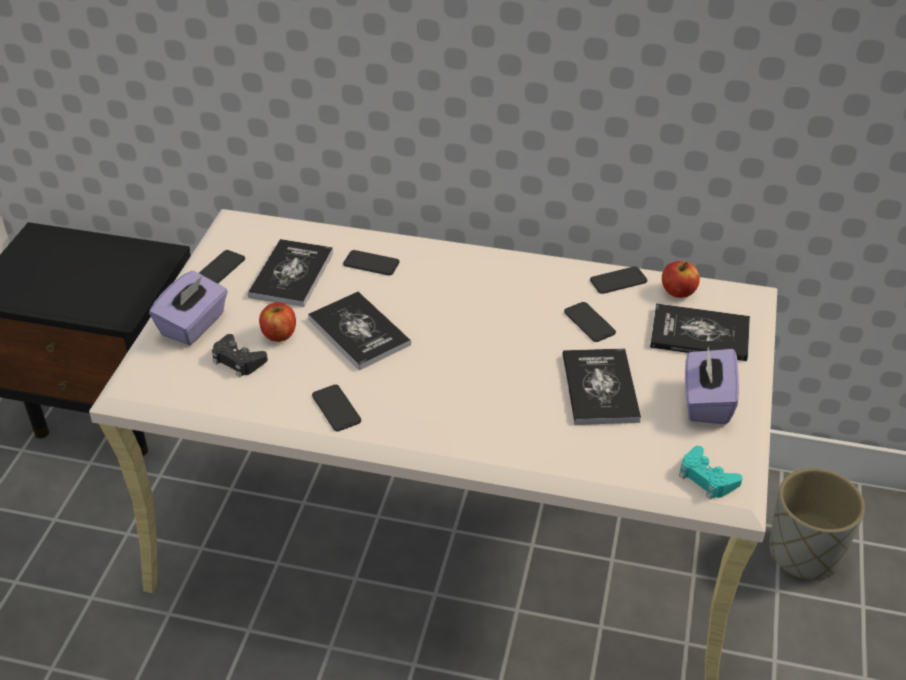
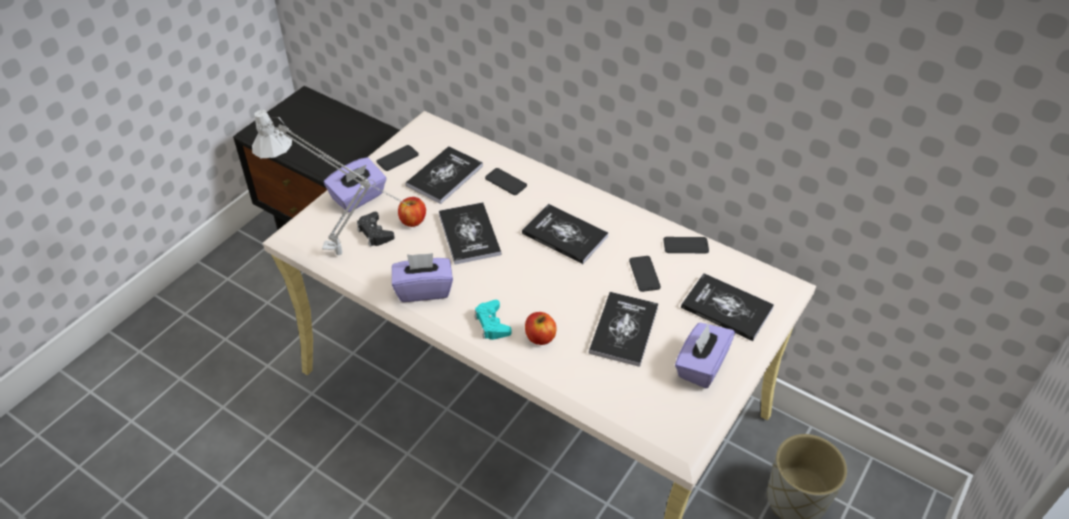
camera: 20 degrees right, 5 degrees up
phone [312,385,361,432] -> purple tissue box [392,253,453,302]
apple [662,261,700,298] -> apple moved to [525,312,556,345]
turquoise game controller [679,446,743,500] -> turquoise game controller moved to [475,300,512,340]
none -> grey table lamp [252,110,410,255]
none -> book [522,204,608,264]

